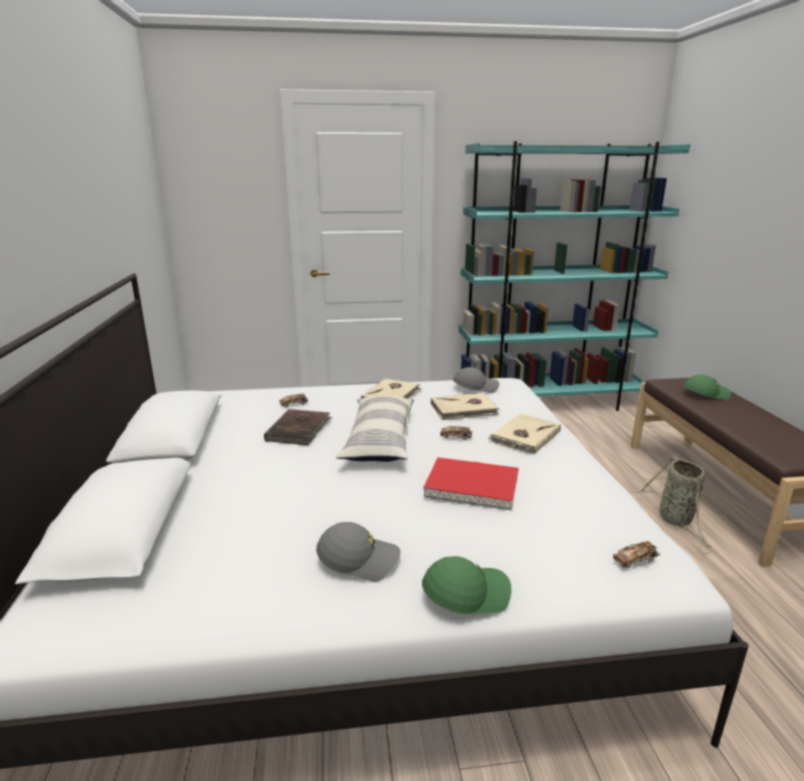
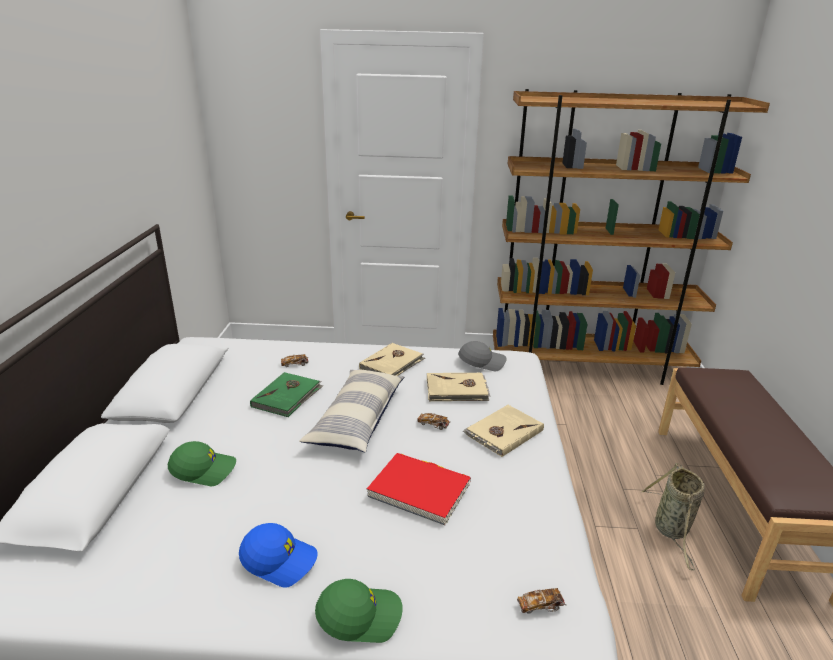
camera: 10 degrees right, 5 degrees up
brown book [264,409,332,445] -> green book [250,372,323,417]
grey cap [316,522,401,582] -> blue cap [239,523,318,588]
turquoise bookcase [459,141,690,411] -> brown bookcase [493,89,770,385]
green cap [683,375,731,400] -> green cap moved to [168,441,236,486]

